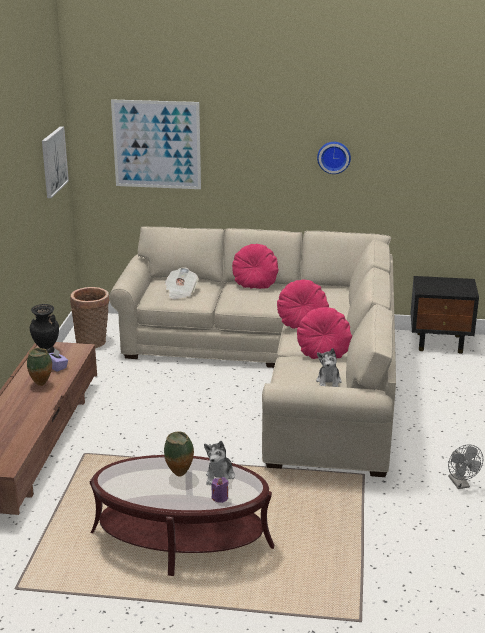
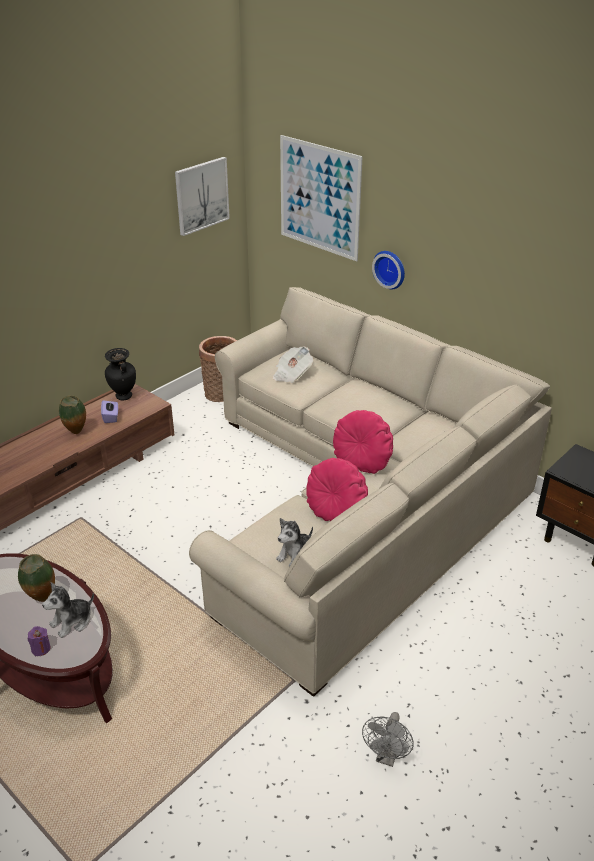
camera: 35 degrees right, 10 degrees up
pink pillow [232,244,278,289] -> none
wall clock [317,142,351,174] -> wall clock moved to [372,251,405,289]

